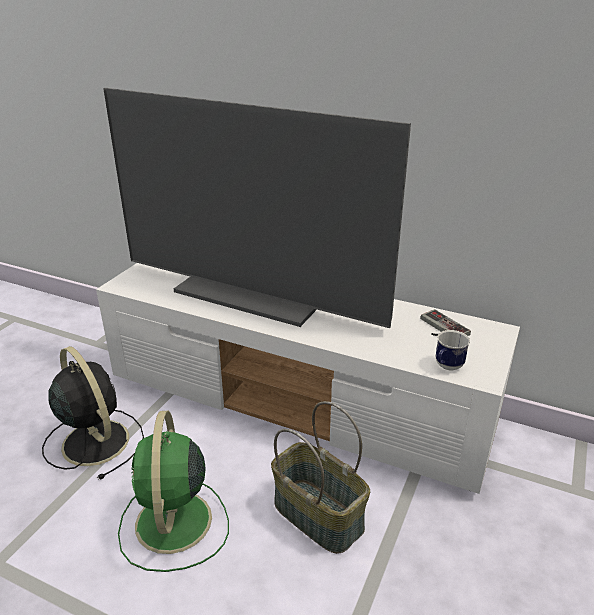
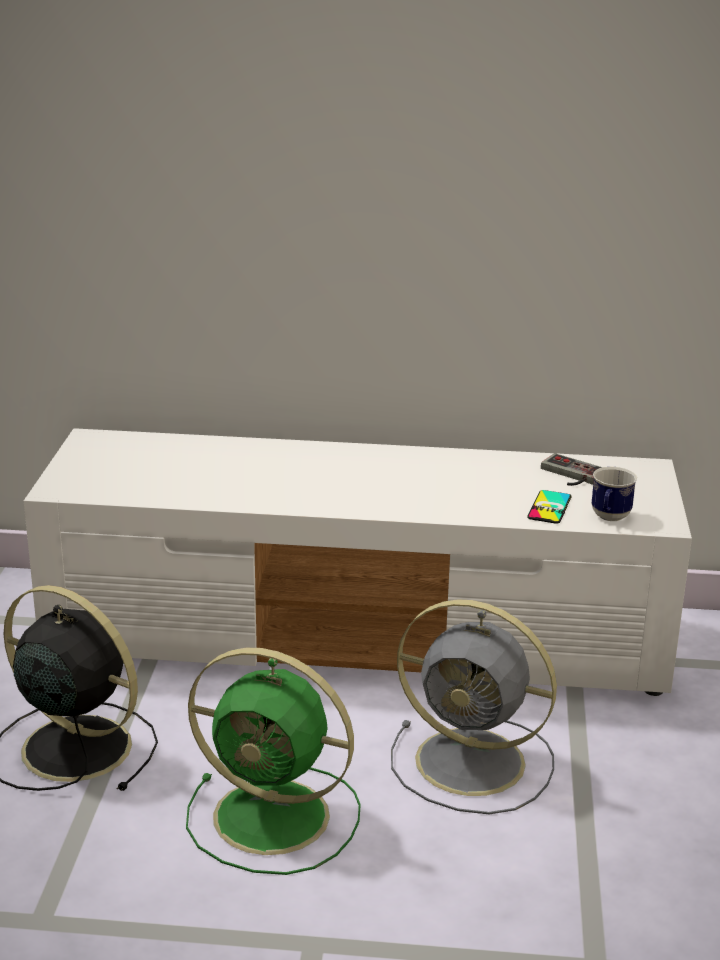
camera: 20 degrees left, 5 degrees down
television [103,88,411,328] -> none
green fan [118,411,229,572] -> green fan turned 45 degrees counterclockwise [186,648,361,875]
basket [271,401,370,554] -> grey fan [391,599,557,814]
none -> phone [527,490,571,524]

